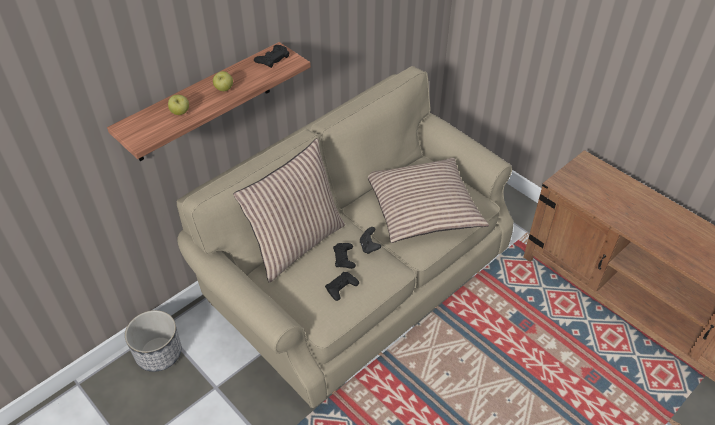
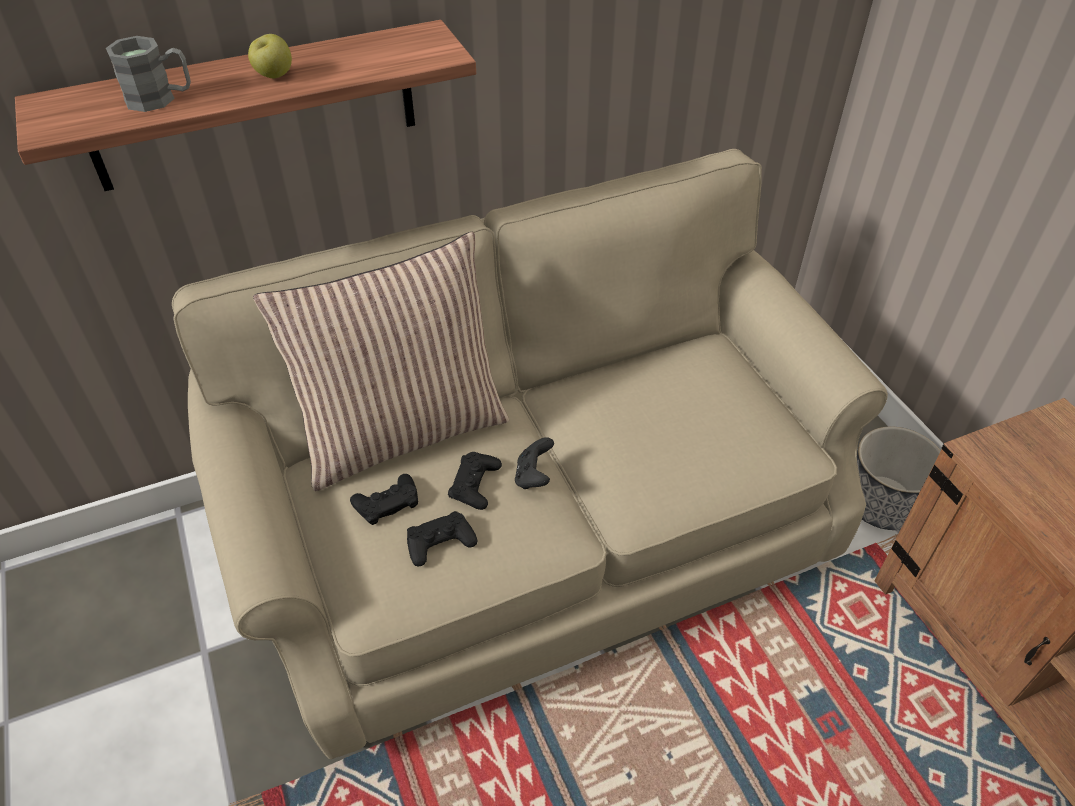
camera: 20 degrees right, 0 degrees up
planter [125,310,182,372] -> planter moved to [857,426,941,530]
apple [168,95,189,115] -> grey mug [106,36,191,112]
black game controller [254,45,289,68] -> black game controller moved to [350,474,418,525]
pillow [368,158,489,243] -> none

